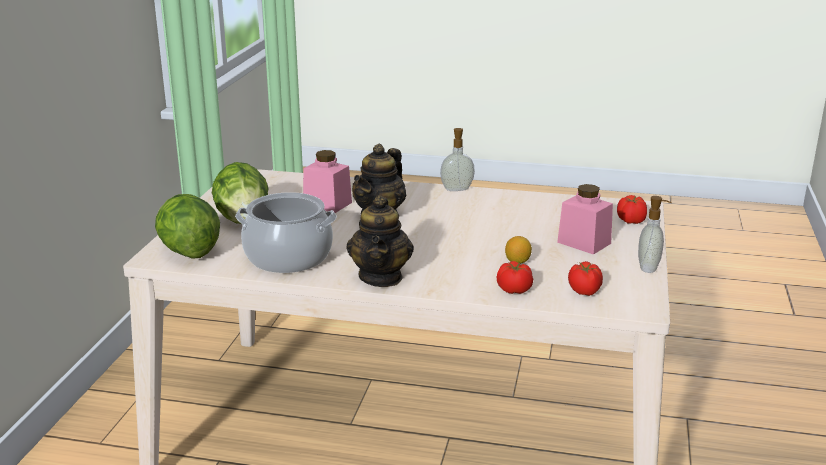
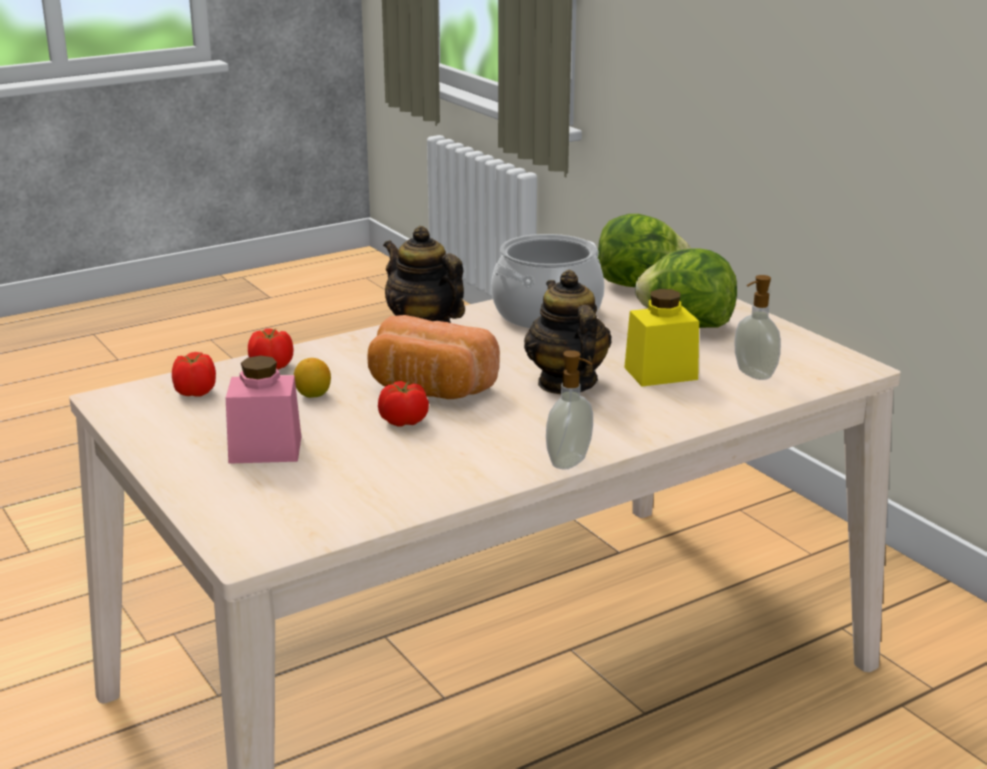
camera: 135 degrees right, 0 degrees up
pink jar [303,150,352,213] -> yellow jar [624,289,699,387]
tomato [617,195,647,224] -> tomato moved to [378,381,429,427]
soap dispenser [638,196,672,273] -> soap dispenser moved to [735,275,781,380]
none -> bread [368,315,500,399]

